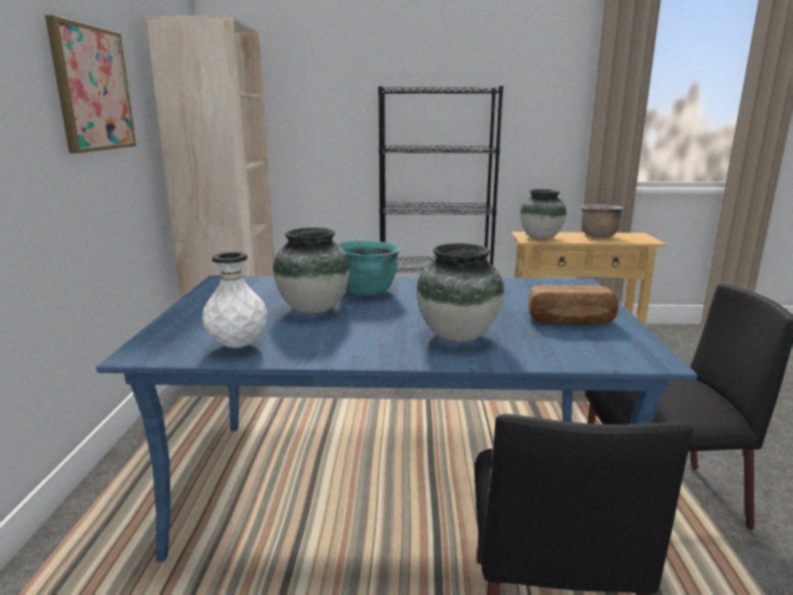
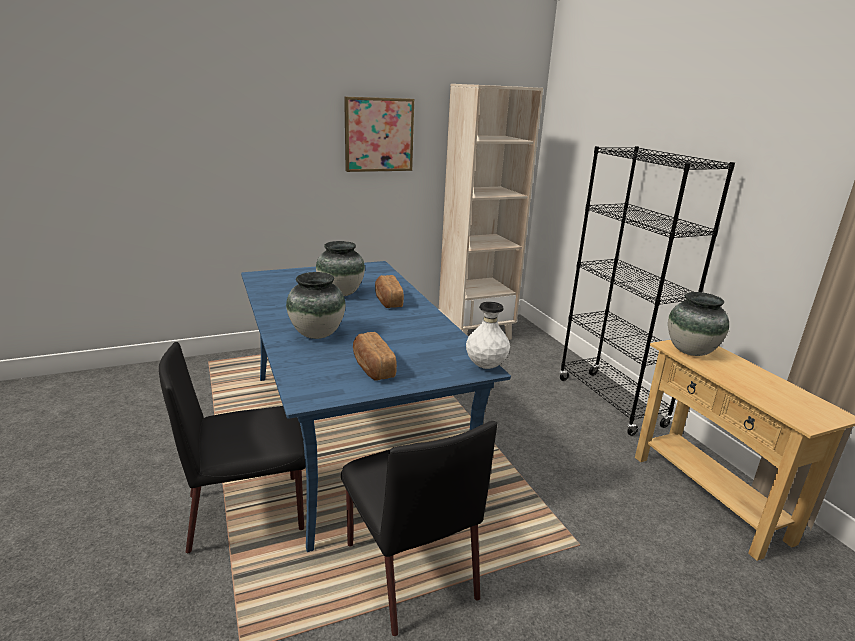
camera: 65 degrees right, 5 degrees up
white vase [202,252,267,348] -> white vase moved to [466,302,510,369]
turquoise cooking pot [338,241,400,296] -> bread [375,275,404,308]
brown cooking pot [581,204,624,238] -> none

